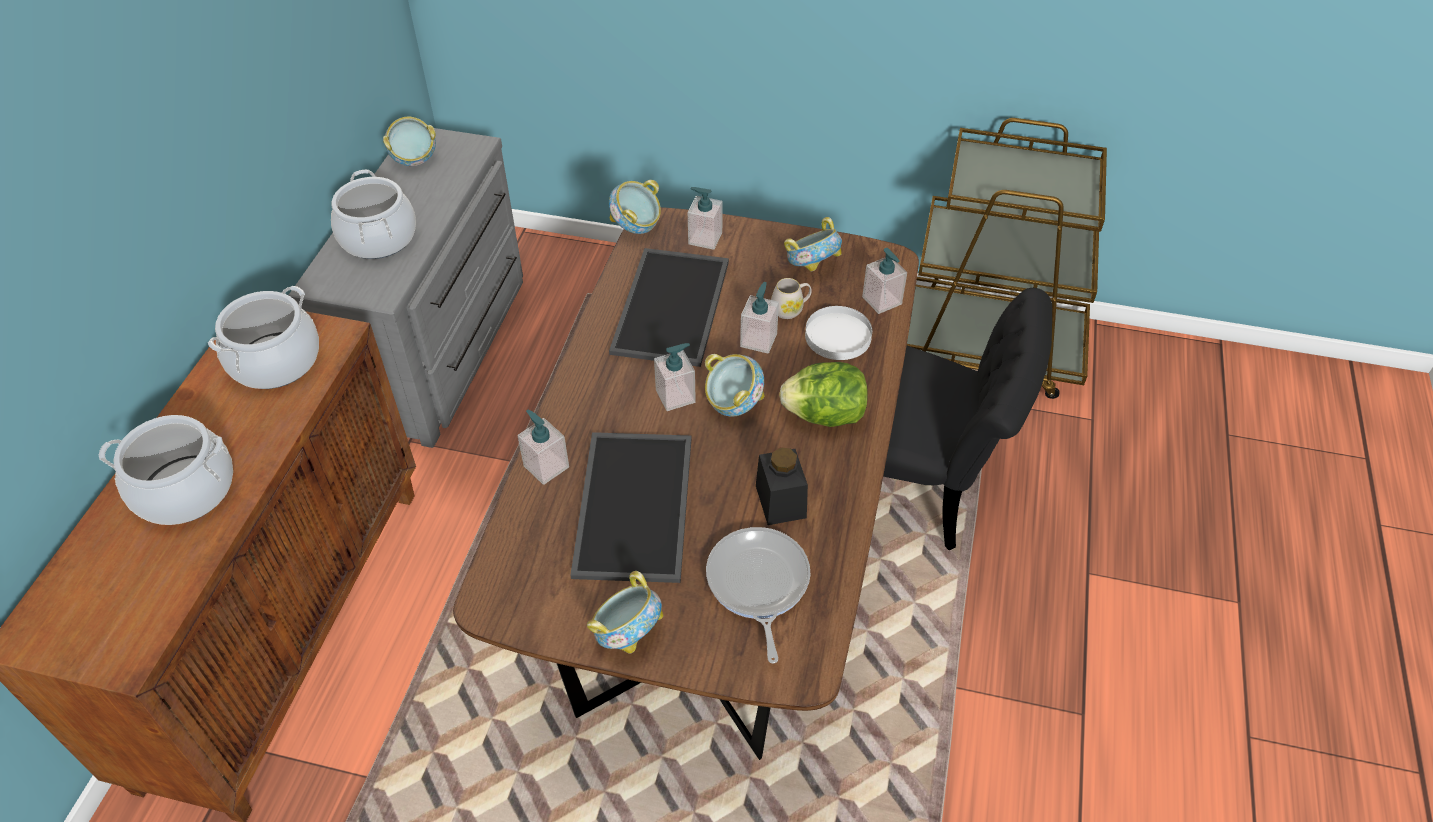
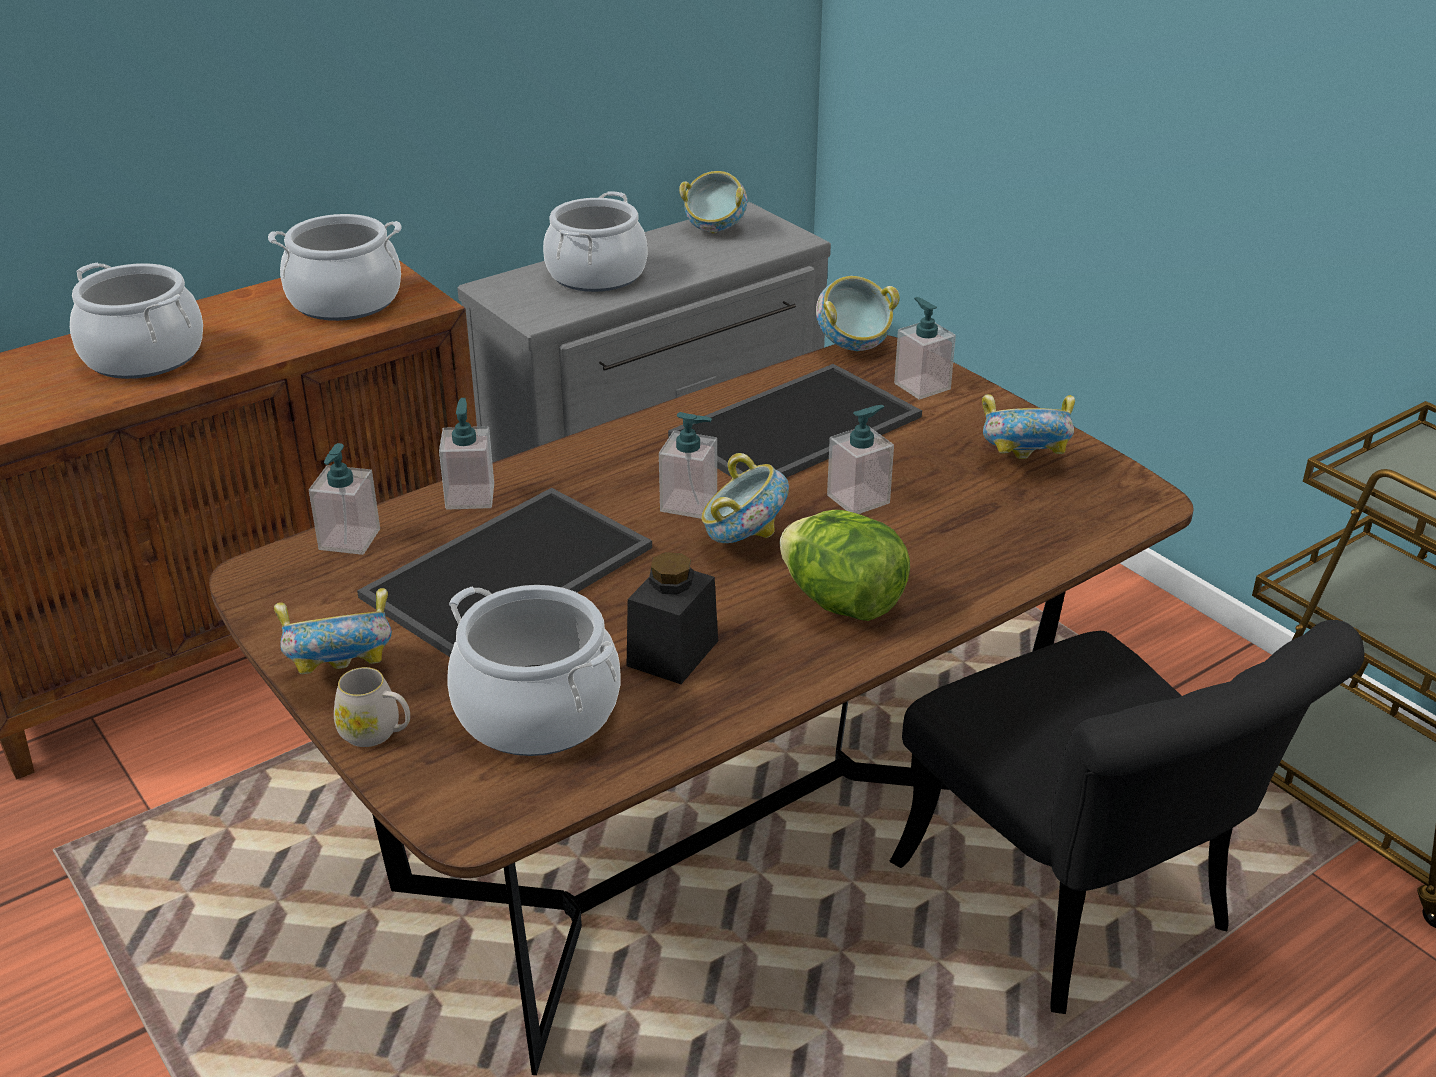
camera: 40 degrees right, 15 degrees down
frying pan [706,527,810,664] -> cooking pot [447,585,621,756]
white mug [771,278,812,319] -> white mug moved to [334,667,410,747]
white plate [805,306,872,360] -> none
soap dispenser [862,248,907,314] -> soap dispenser moved to [309,443,380,555]

